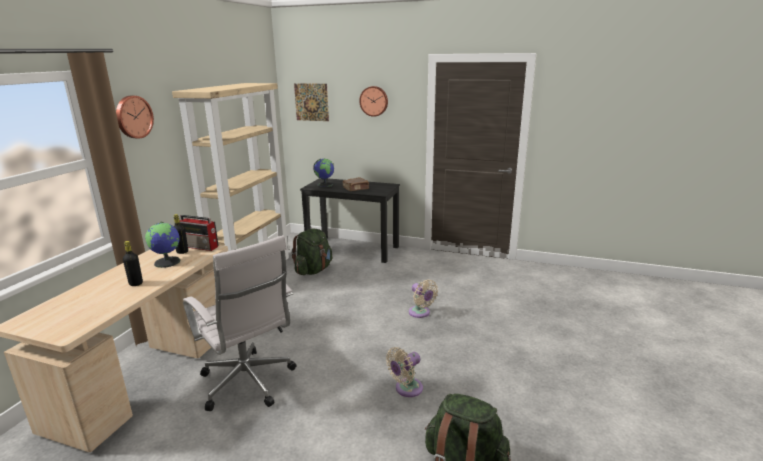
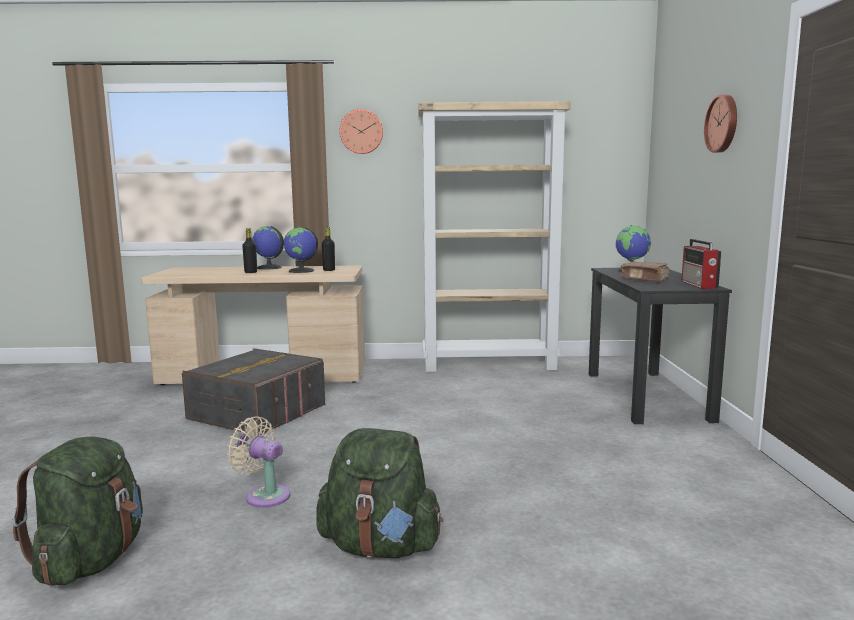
camera: 70 degrees right, 10 degrees down
radio [180,215,219,251] -> radio moved to [681,239,721,289]
white office chair [183,235,297,411] -> grey storage box [182,348,325,435]
green backpack [291,228,332,275] -> green backpack moved to [316,428,443,558]
picture [294,83,329,121] -> none
beige fan [409,280,438,318] -> none
none -> globe [252,226,284,270]

